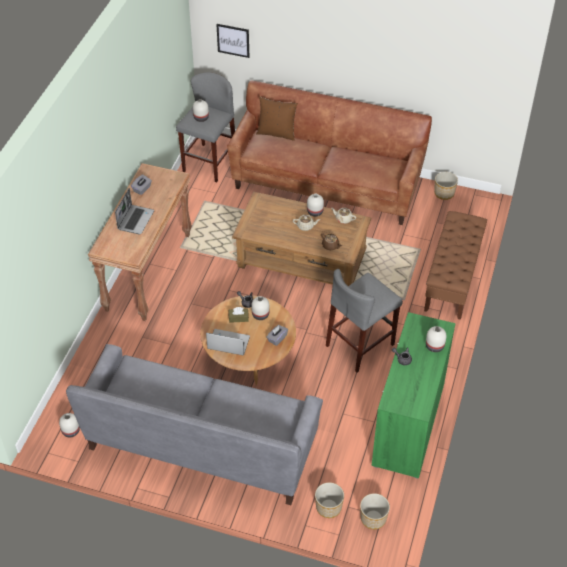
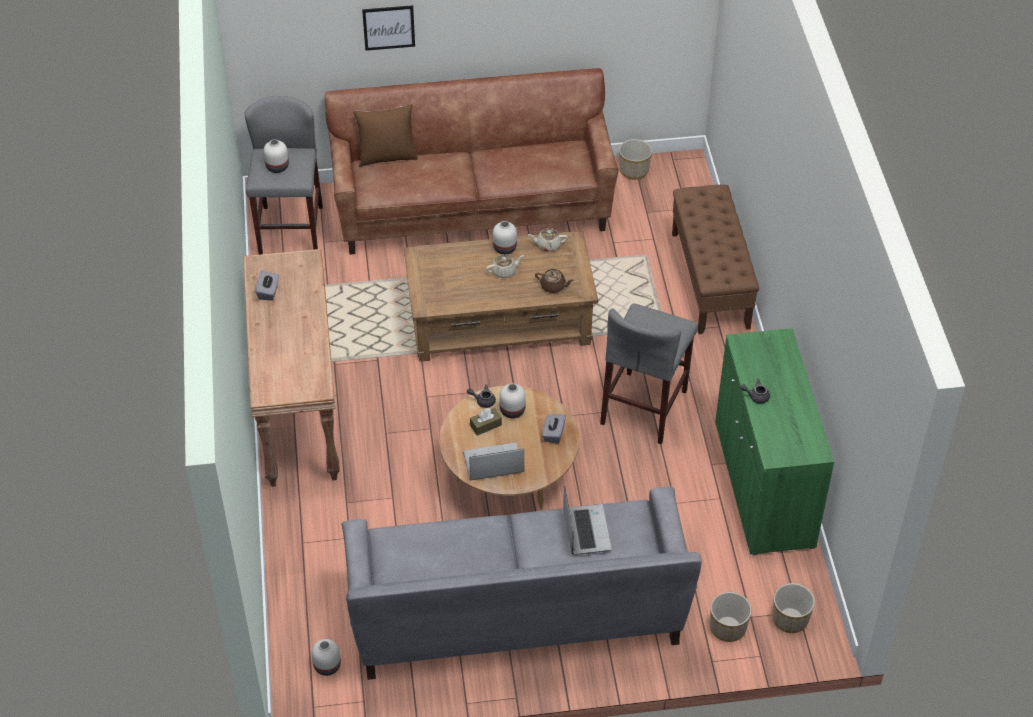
camera: 25 degrees left, 0 degrees up
laptop [115,188,154,235] -> laptop moved to [563,486,612,555]
picture [216,24,249,58] -> picture moved to [362,5,415,51]
white vase [426,326,447,352] -> none

